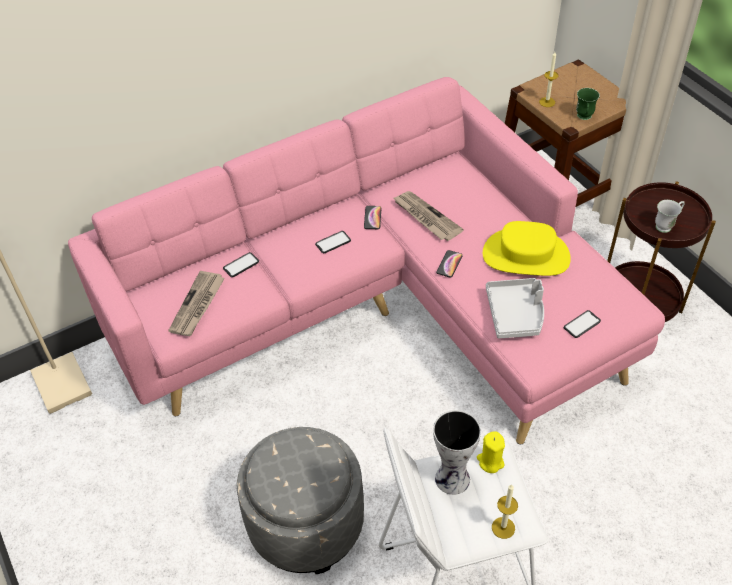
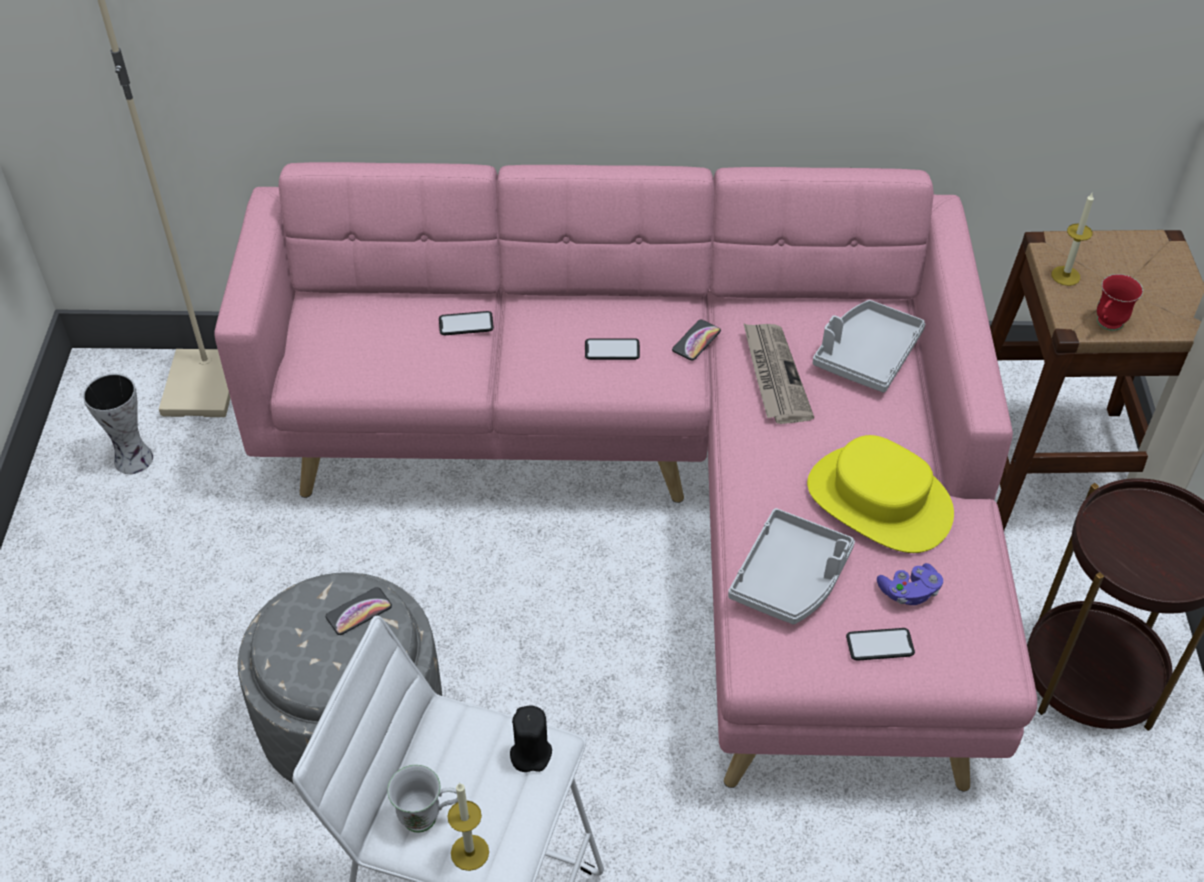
camera: 30 degrees right, 0 degrees up
newspaper [168,271,225,336] -> none
vase [433,410,481,495] -> vase moved to [83,373,153,474]
phone [436,250,463,278] -> phone moved to [326,587,392,635]
yellow candle [477,431,505,473] -> black candle [510,705,552,772]
green mug [576,88,600,120] -> red mug [1097,274,1143,331]
white mug [655,200,684,233] -> white mug moved to [387,765,458,833]
none -> grey tray [813,300,925,393]
none -> purple game controller [877,563,943,605]

